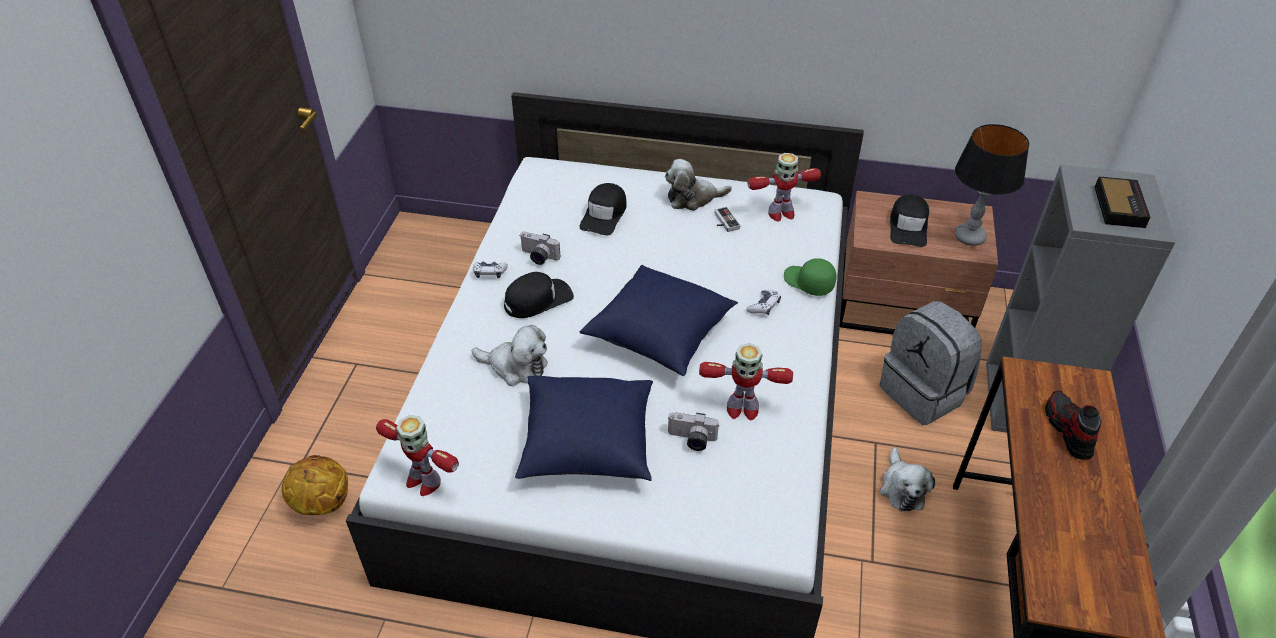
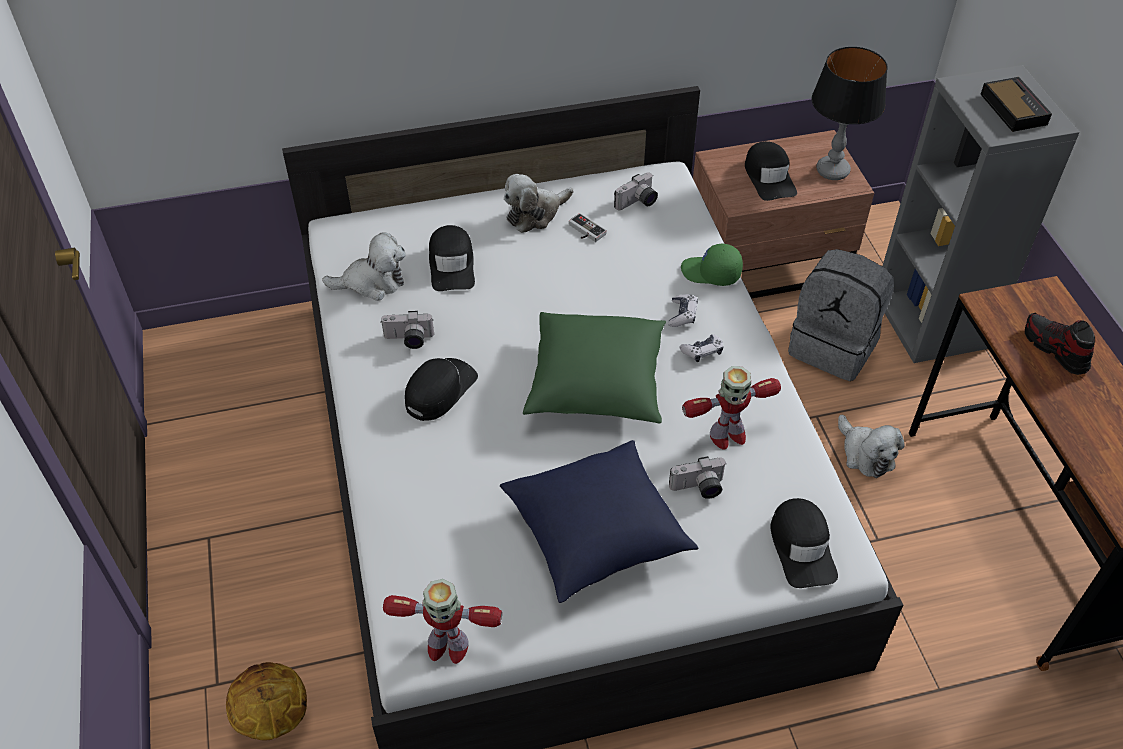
camera: 25 degrees left, 5 degrees up
plush toy [472,325,547,386] -> plush toy moved to [322,232,406,301]
game controller [473,262,508,278] -> game controller moved to [679,334,723,362]
blue pillow [580,265,738,376] -> green pillow [523,312,666,423]
toy robot [747,153,821,222] -> camera [614,173,658,210]
none -> black cap [770,498,838,588]

